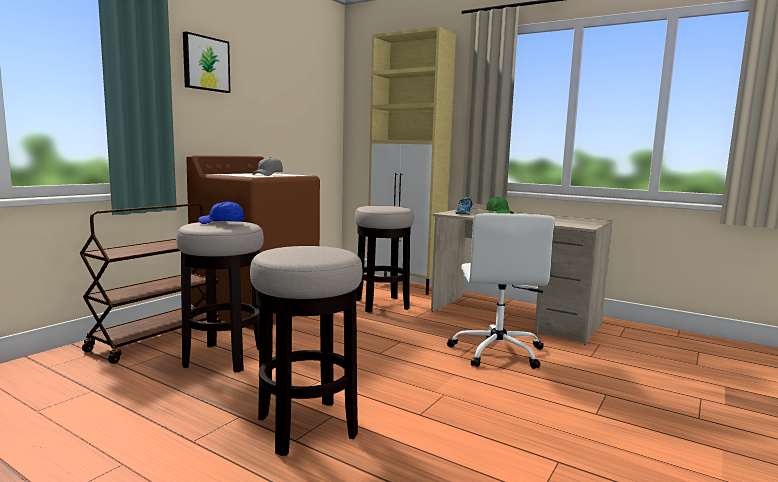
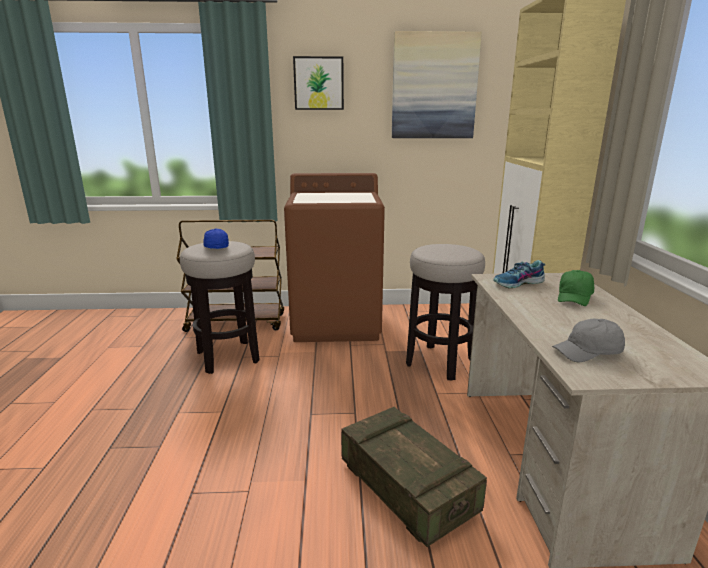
camera: 55 degrees right, 10 degrees up
stool [250,246,363,456] -> none
grey cap [252,157,283,176] -> grey cap moved to [552,319,625,362]
white office chair [447,213,555,369] -> crate [341,407,487,547]
none -> picture [392,31,482,138]

